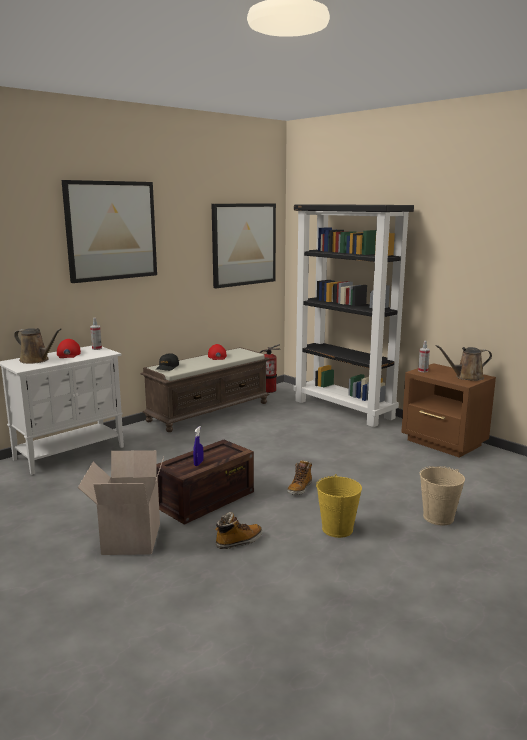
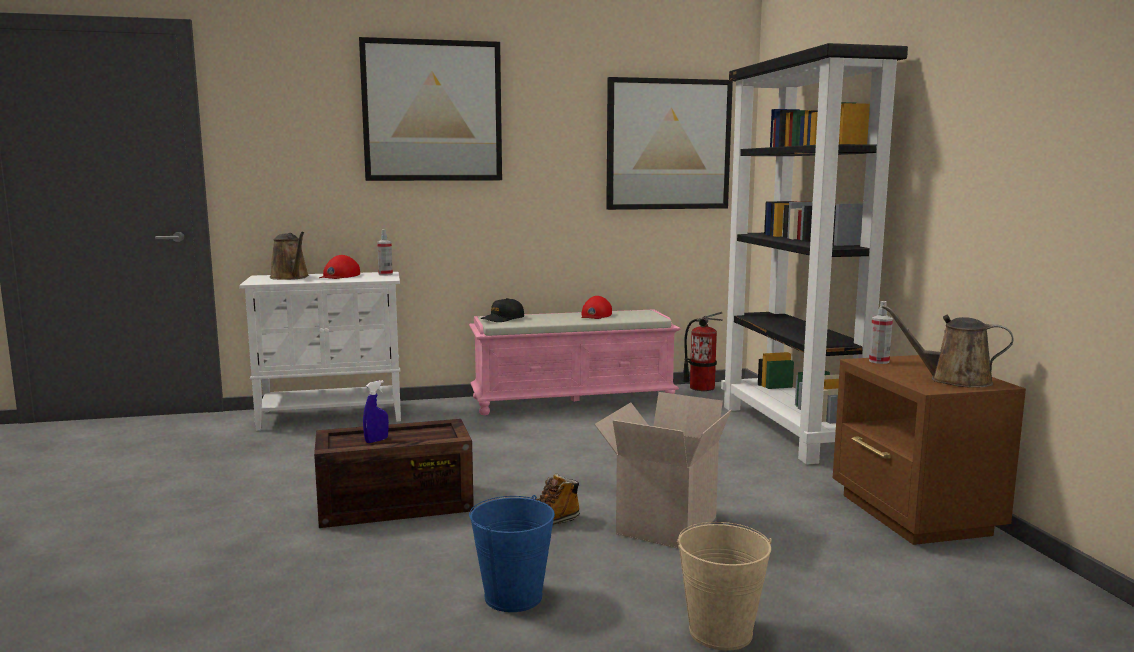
camera: 30 degrees right, 5 degrees down
cardboard box [78,450,164,555] -> cardboard box moved to [594,392,731,549]
brown bench [140,347,270,432] -> pink bench [469,309,681,415]
boot [215,512,262,549] -> none
yellow bucket [316,474,362,538] -> blue bucket [469,495,555,612]

